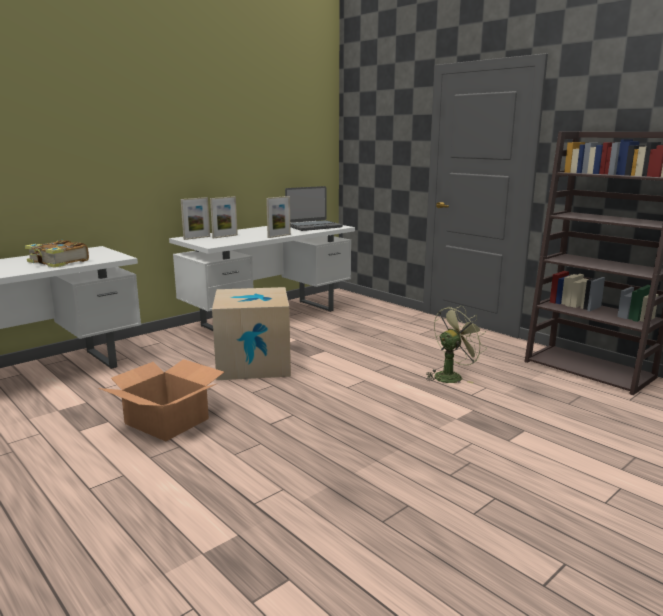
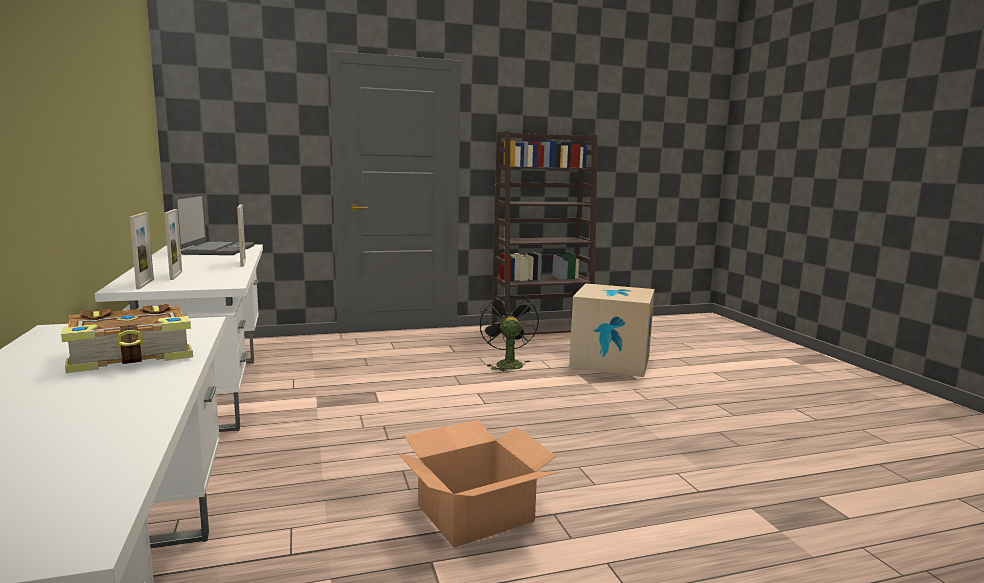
camera: 65 degrees left, 5 degrees down
cardboard box [212,287,291,380] -> cardboard box moved to [569,283,655,377]
green fan [426,305,487,384] -> black fan [480,292,539,373]

